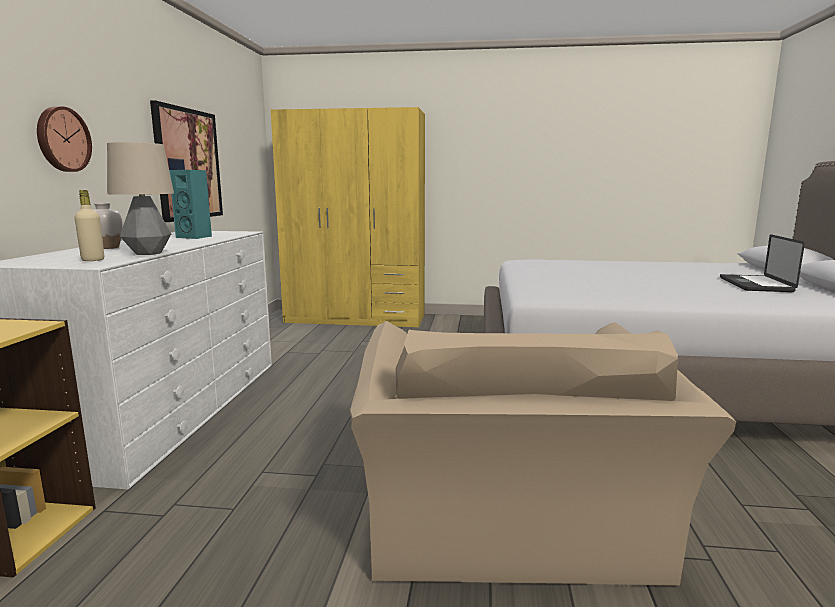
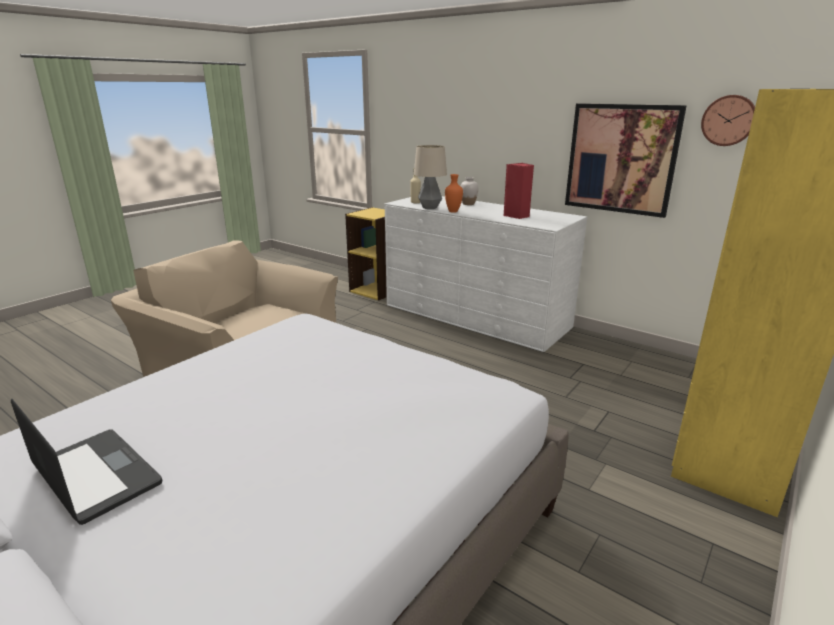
camera: 120 degrees right, 10 degrees up
wall clock [37,106,92,172] -> wall clock moved to [701,95,755,146]
turquoise speaker [169,170,212,239] -> red speaker [504,163,534,219]
none -> orange vase [445,174,463,213]

